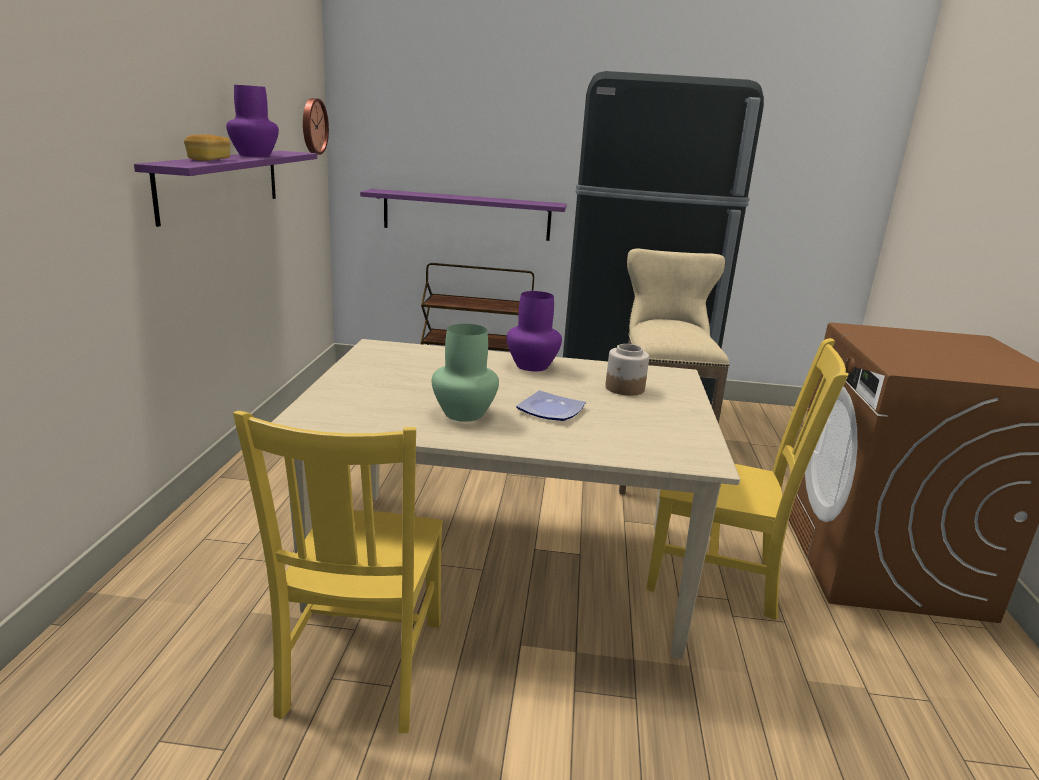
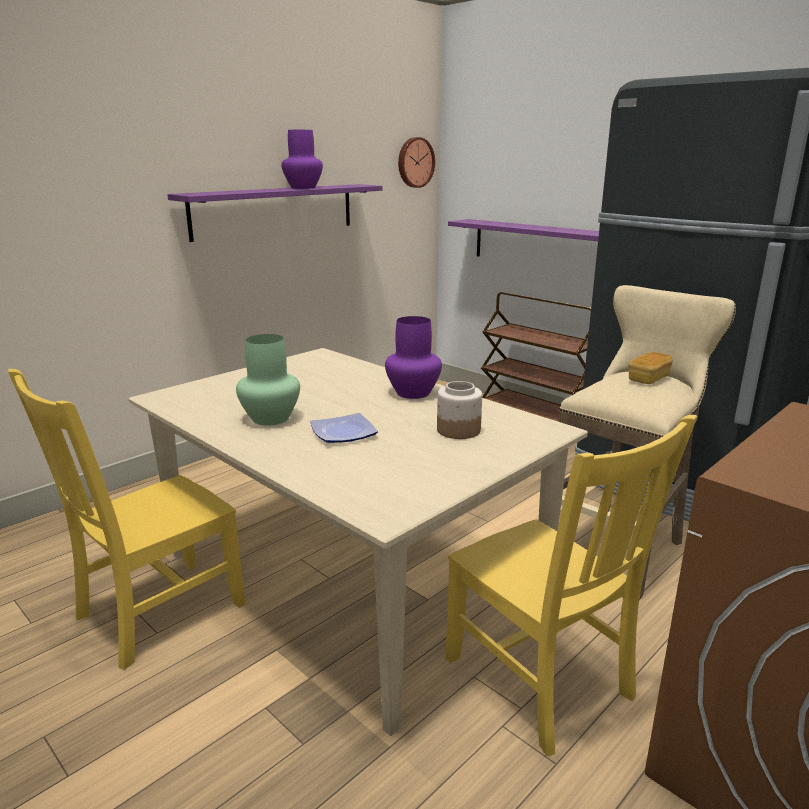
camera: 40 degrees right, 0 degrees up
bread [184,134,230,161] -> bread moved to [628,352,673,384]

